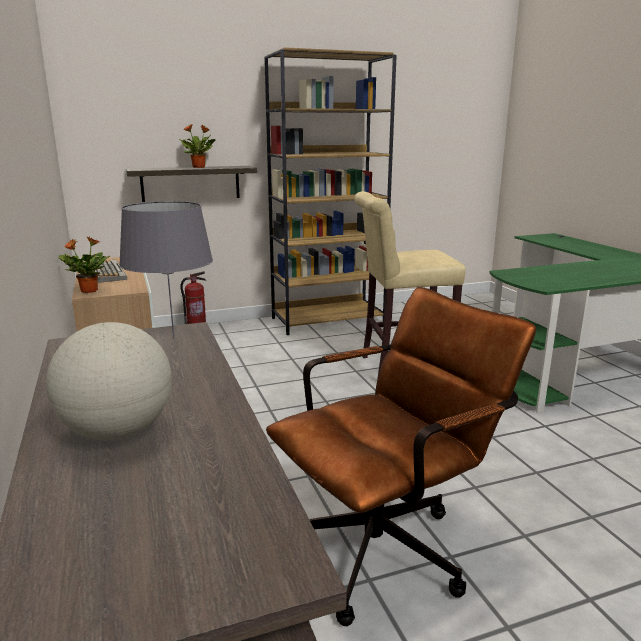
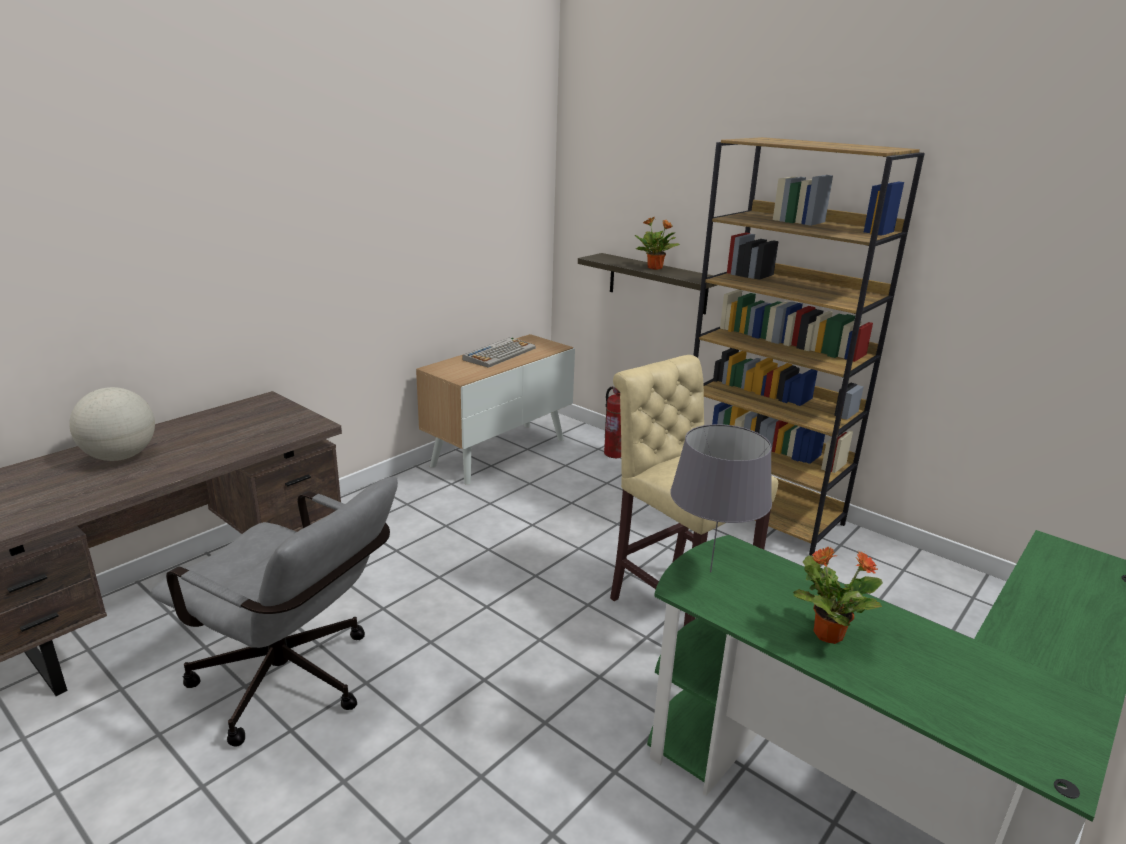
camera: 60 degrees right, 5 degrees up
potted plant [59,236,110,293] -> potted plant moved to [793,547,883,644]
grey table lamp [119,201,213,339] -> grey table lamp moved to [670,424,772,573]
brown office chair [266,287,536,626] -> grey office chair [150,477,398,747]

